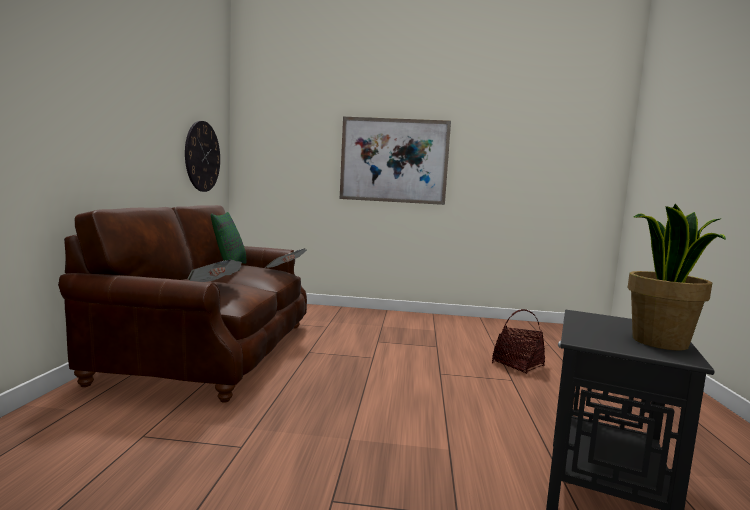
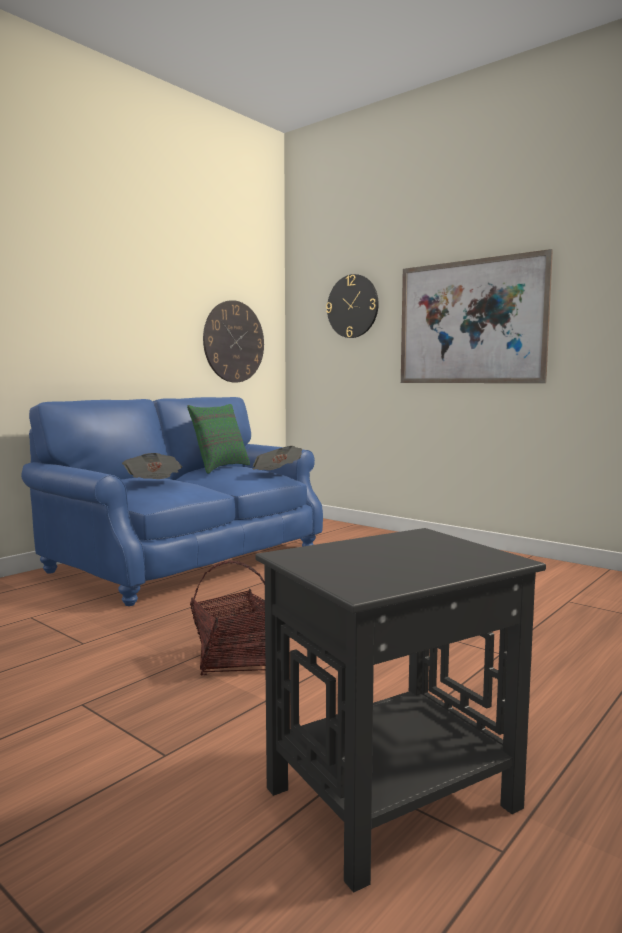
camera: 35 degrees right, 0 degrees up
brown sofa [58,205,307,403] -> blue sofa [21,397,323,606]
basket [492,309,545,374] -> basket moved to [190,561,266,676]
potted plant [627,204,726,351] -> none
none -> wall clock [326,274,379,338]

